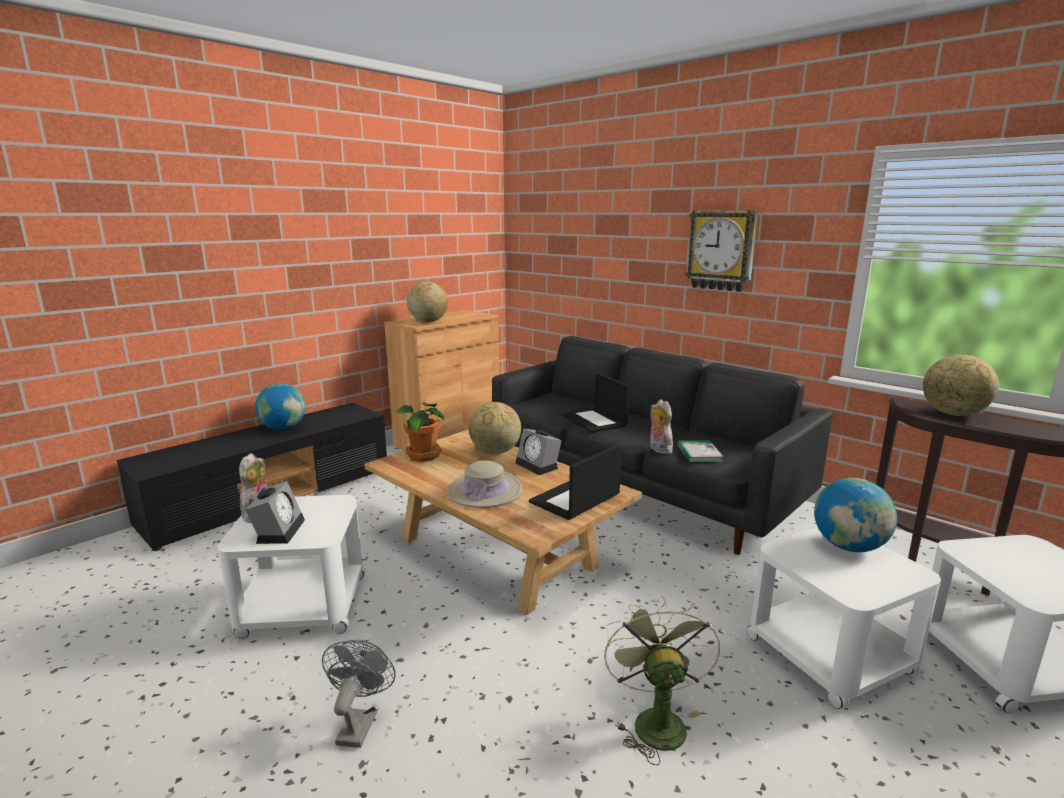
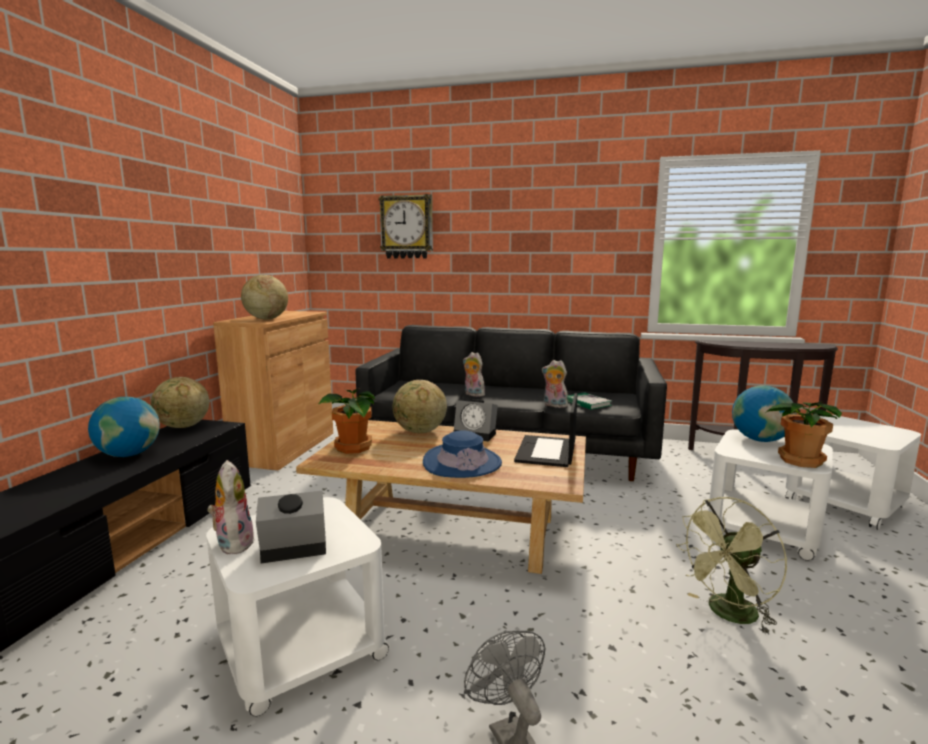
camera: 30 degrees left, 5 degrees down
alarm clock [245,481,305,544] -> alarm clock turned 75 degrees counterclockwise [256,491,326,563]
beige hat [447,460,523,508] -> blue hat [423,430,502,478]
laptop [563,373,629,433] -> plush toy [463,352,485,397]
green fan [604,596,720,765] -> green fan turned 90 degrees counterclockwise [676,497,787,635]
wall clock [685,210,758,292] -> wall clock moved to [379,194,433,258]
globe [923,355,999,416] -> globe moved to [151,377,209,428]
none -> potted plant [764,401,842,468]

